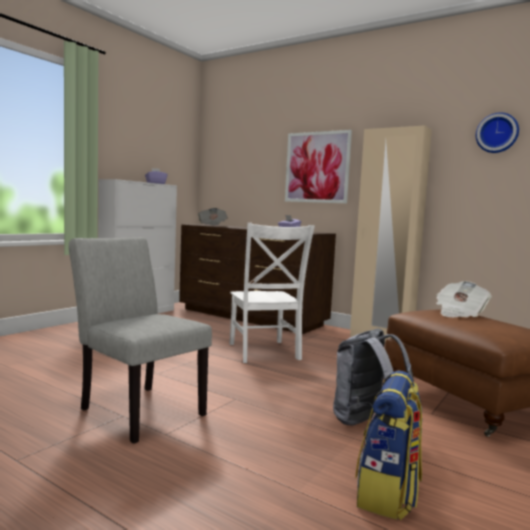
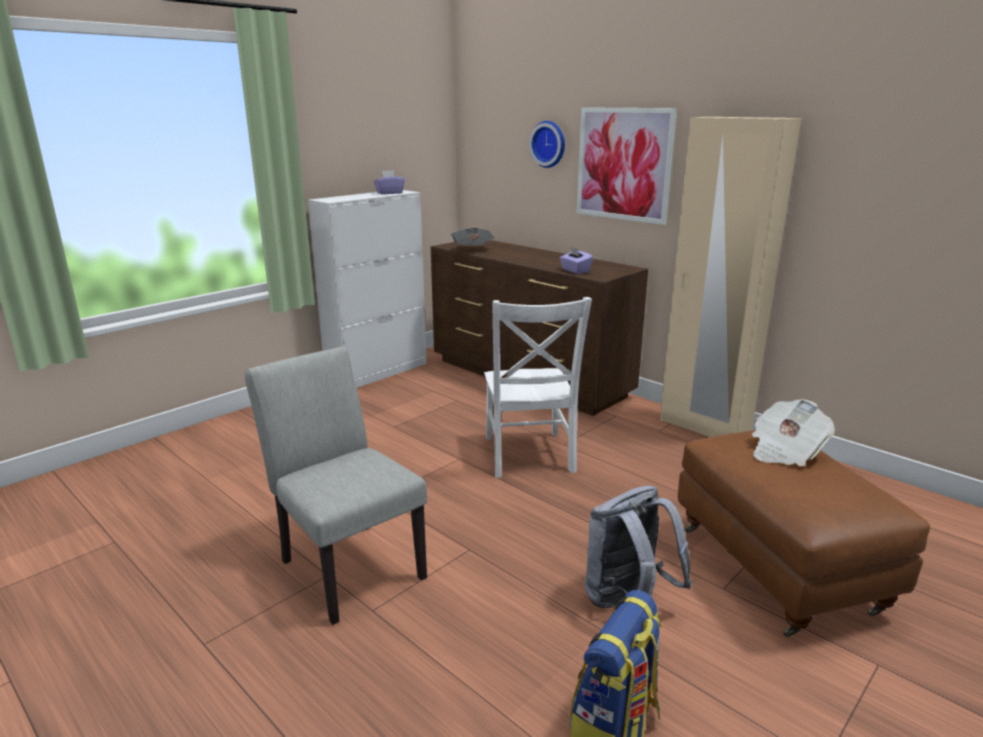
camera: 10 degrees right, 15 degrees up
wall clock [476,112,519,153] -> wall clock moved to [529,121,565,168]

